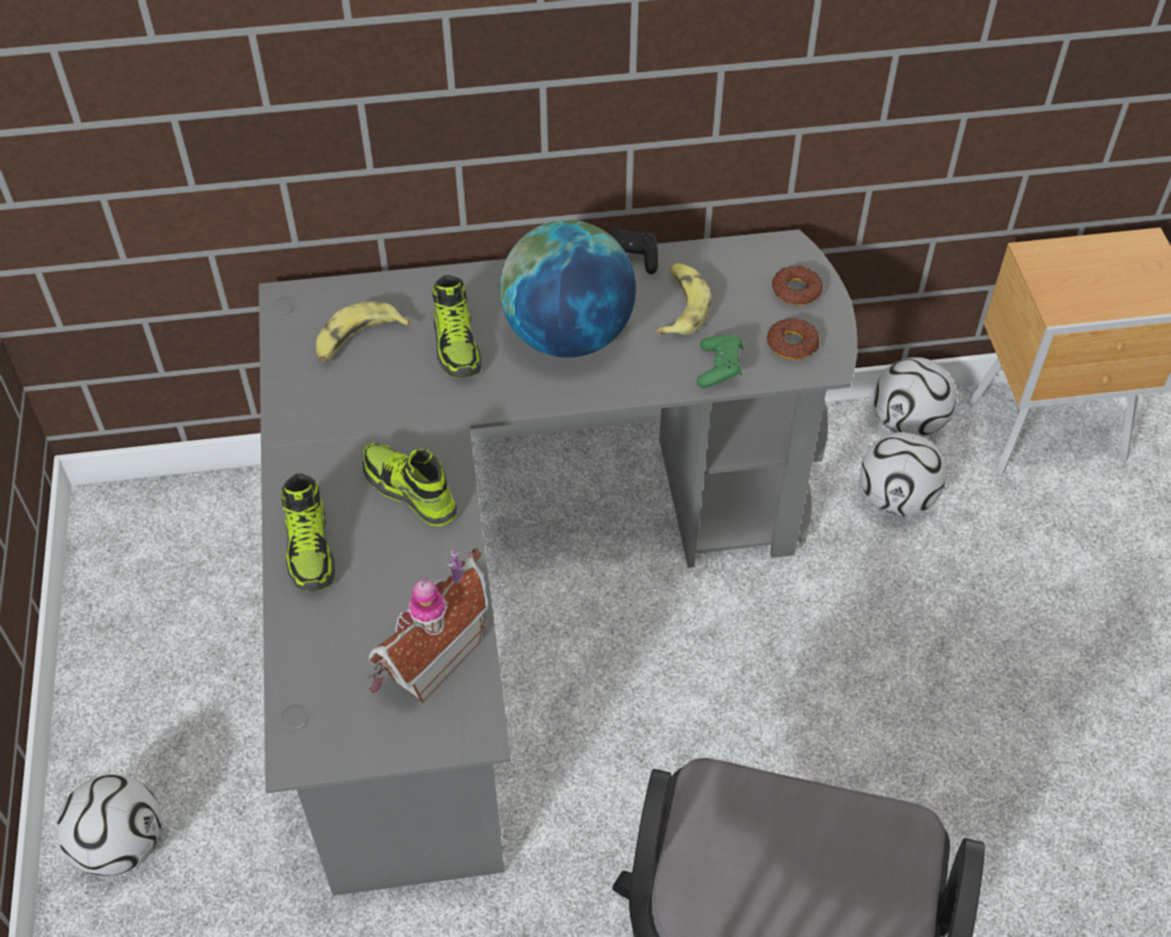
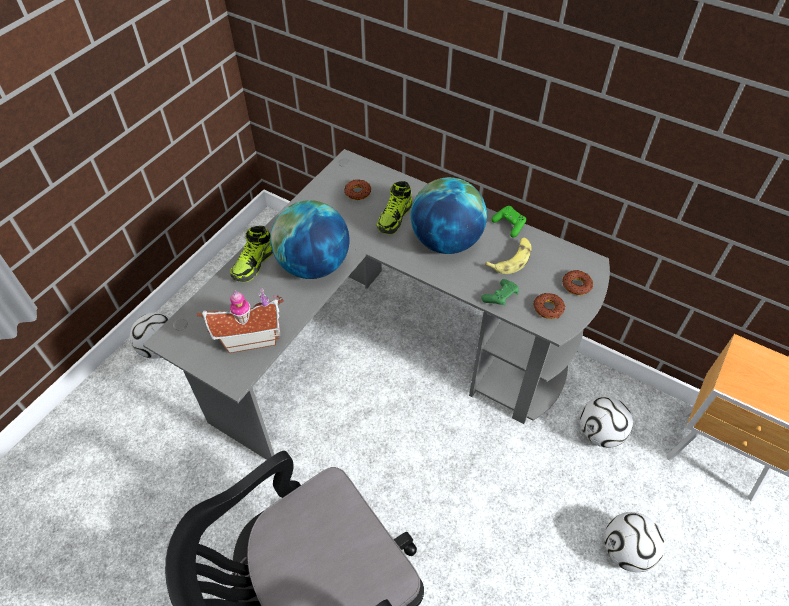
camera: 40 degrees right, 0 degrees up
banana [316,301,410,363] -> donut [344,179,371,200]
shoe [363,442,457,527] -> globe [270,200,349,279]
black game controller [609,228,658,274] -> green game controller [491,206,526,237]
football [874,357,957,437] -> football moved to [604,512,664,572]

